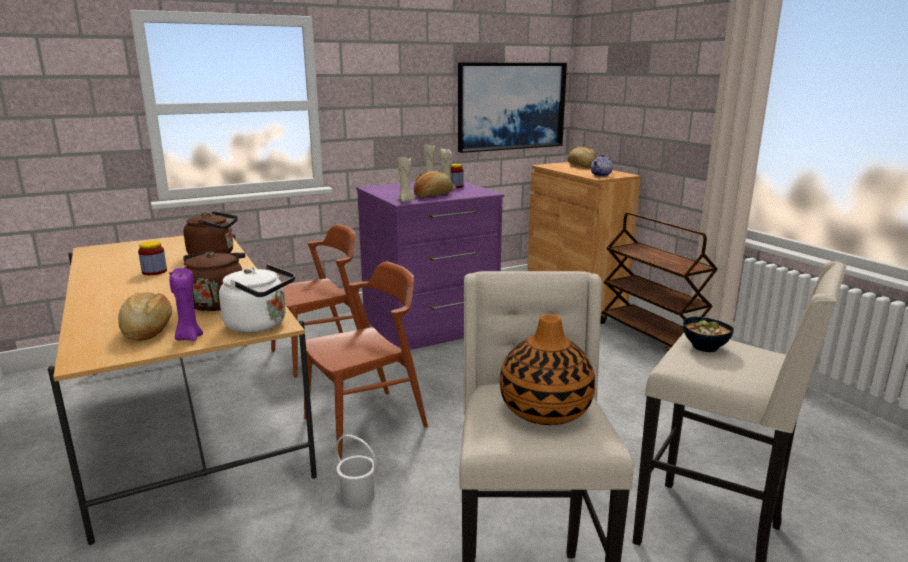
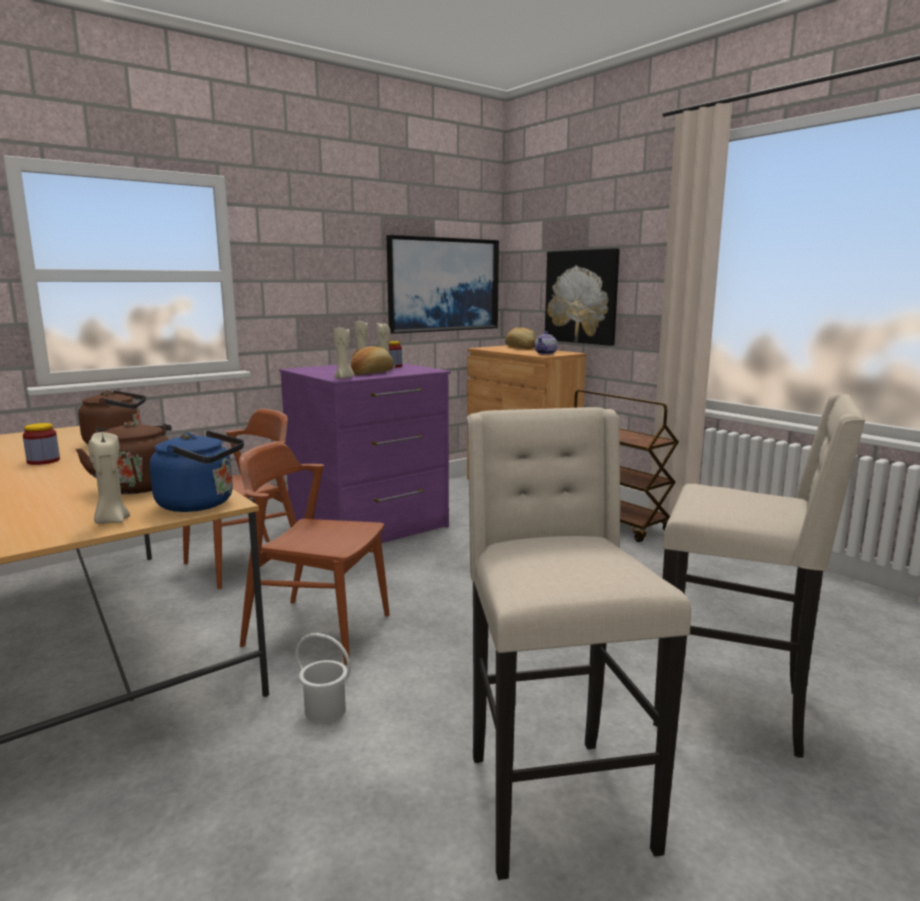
camera: 10 degrees left, 5 degrees down
bread [118,293,172,341] -> none
purple candle [169,268,203,341] -> beige candle [88,432,130,524]
white kettle [219,264,295,333] -> blue kettle [149,431,244,512]
brown chair [304,261,428,459] -> brown chair turned 120 degrees counterclockwise [239,441,390,665]
vase [500,314,595,425] -> none
bowl [683,317,734,352] -> none
none -> picture [545,248,620,346]

